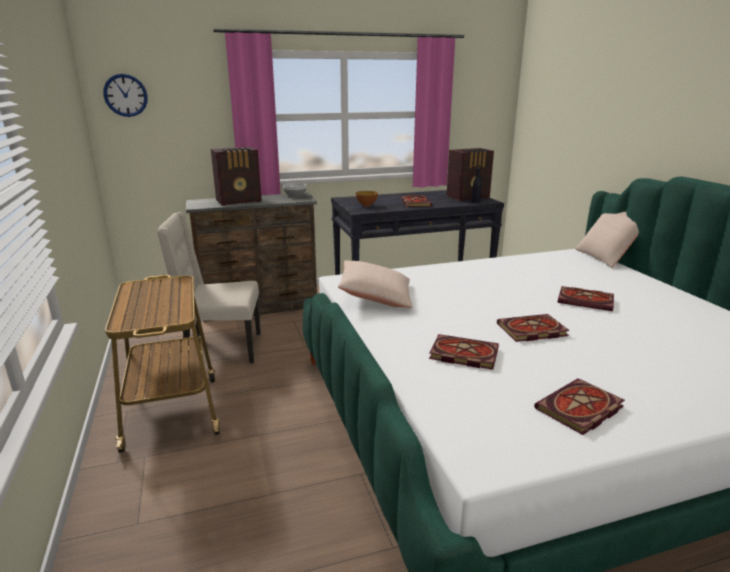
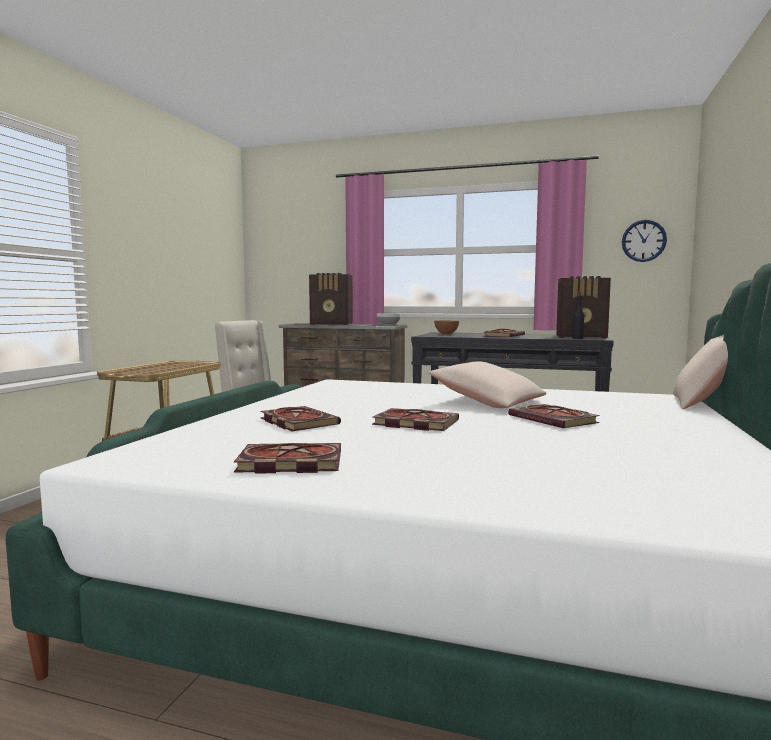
camera: 35 degrees right, 15 degrees down
wall clock [103,74,148,117] -> wall clock moved to [622,220,667,262]
beige pillow [338,261,413,308] -> beige pillow moved to [429,361,546,408]

